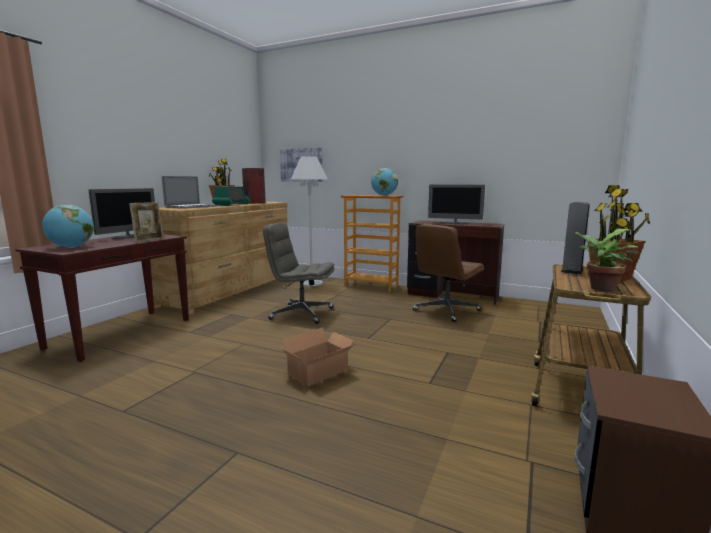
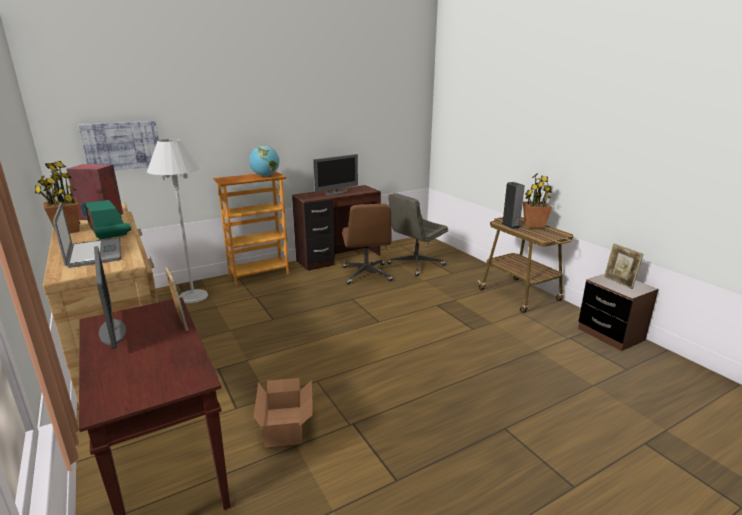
camera: 55 degrees left, 10 degrees up
globe [42,205,94,248] -> none
grey office chair [263,222,335,324] -> grey office chair moved to [387,193,448,276]
cardboard box [281,327,355,387] -> cardboard box moved to [253,378,313,448]
potted plant [572,229,639,292] -> none
none -> picture frame [604,243,643,289]

